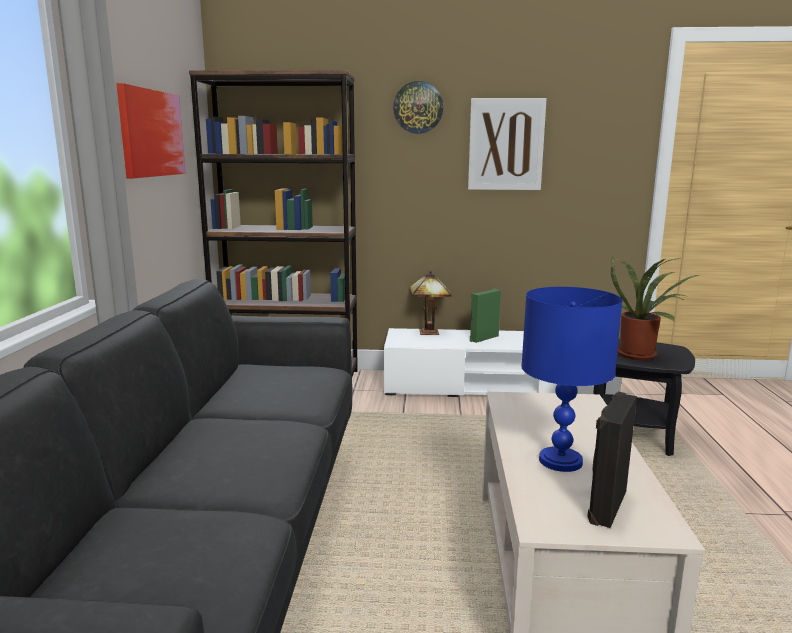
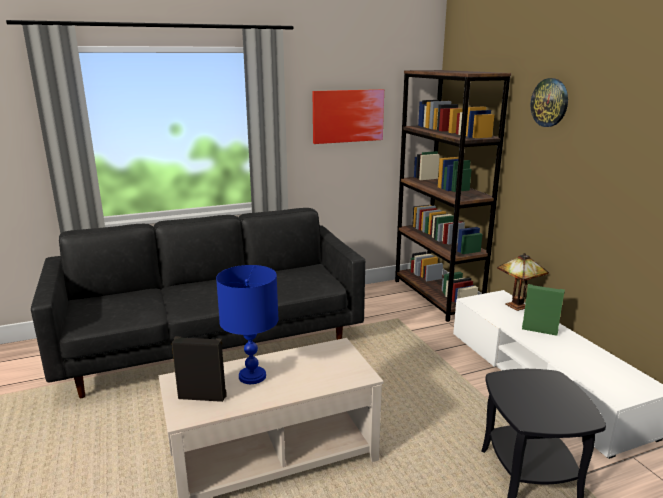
camera: 65 degrees right, 5 degrees up
picture [468,98,547,190] -> none
potted plant [611,256,699,361] -> none

